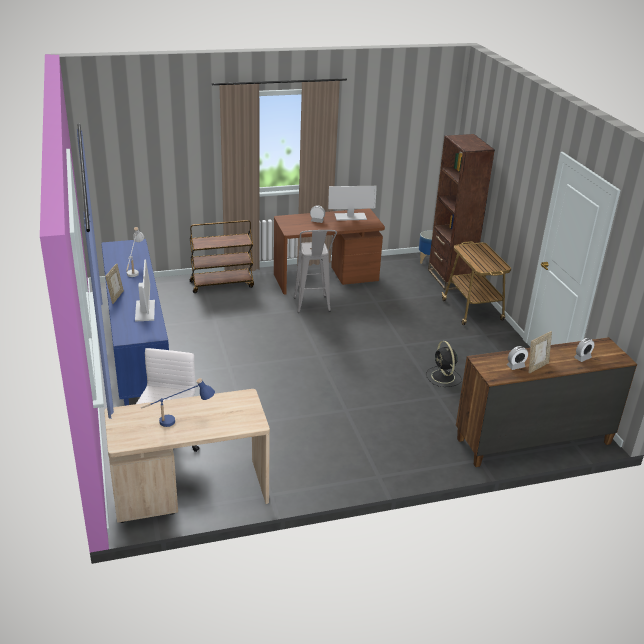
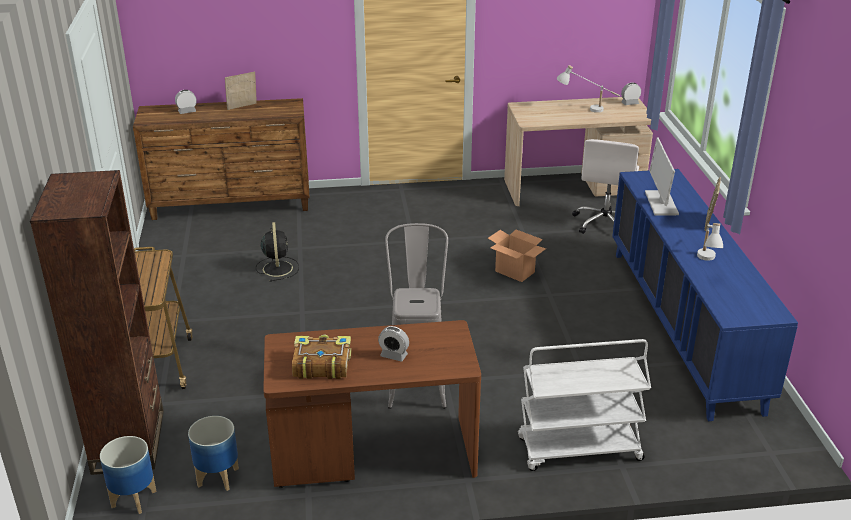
camera: 170 degrees left, 0 degrees up
blue table lamp [141,378,215,427] -> white table lamp [557,65,620,113]
brown cart [190,220,254,293] -> white cart [518,339,651,471]
monitor [328,186,377,221] -> book [292,335,351,379]
alarm clock [507,346,528,370] -> alarm clock moved to [621,83,641,105]
none -> planter [188,416,239,491]
none -> cardboard box [488,229,546,282]

